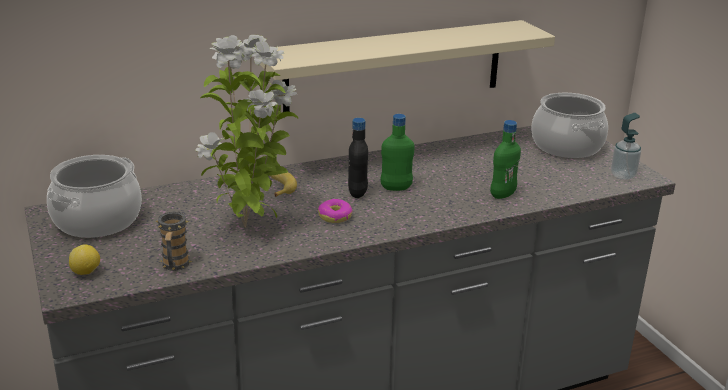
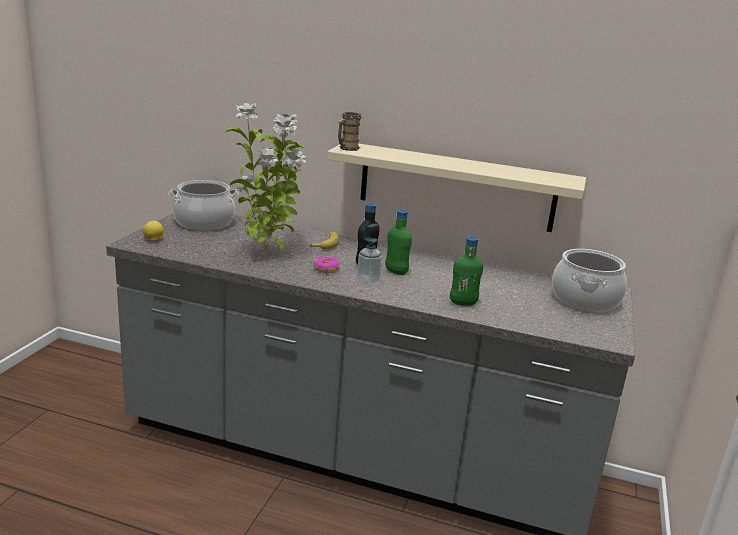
camera: 40 degrees right, 5 degrees down
mug [155,212,192,271] -> mug moved to [338,112,363,151]
soap dispenser [611,113,641,180] -> soap dispenser moved to [357,224,382,283]

